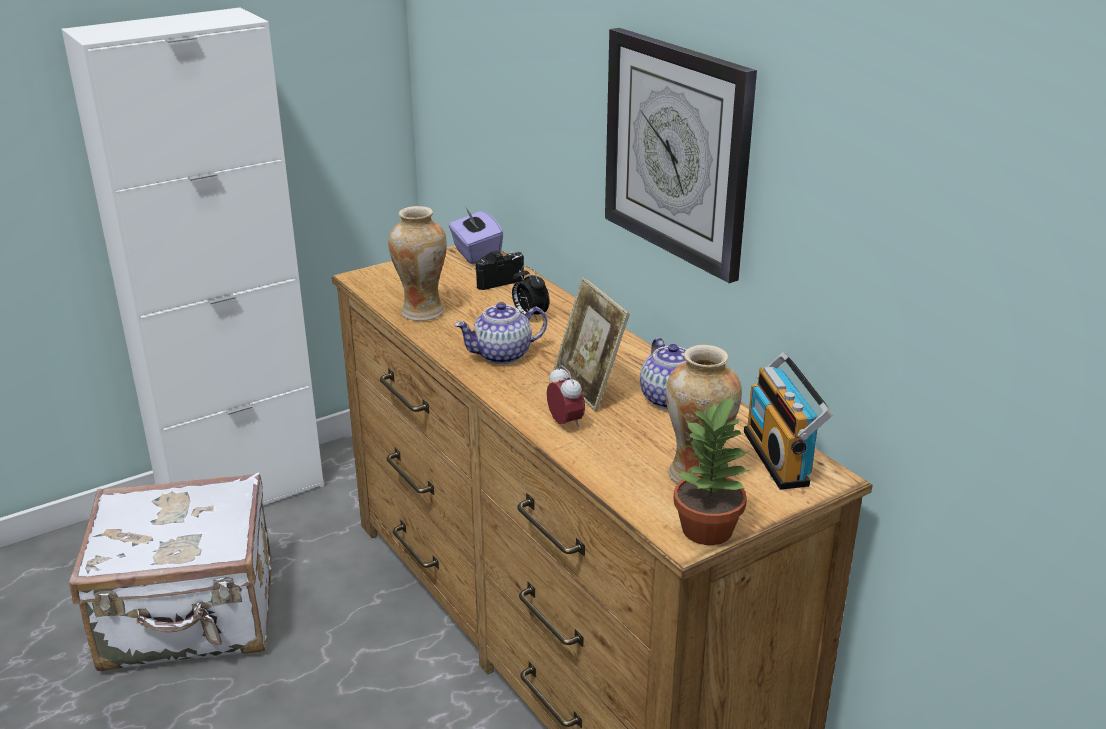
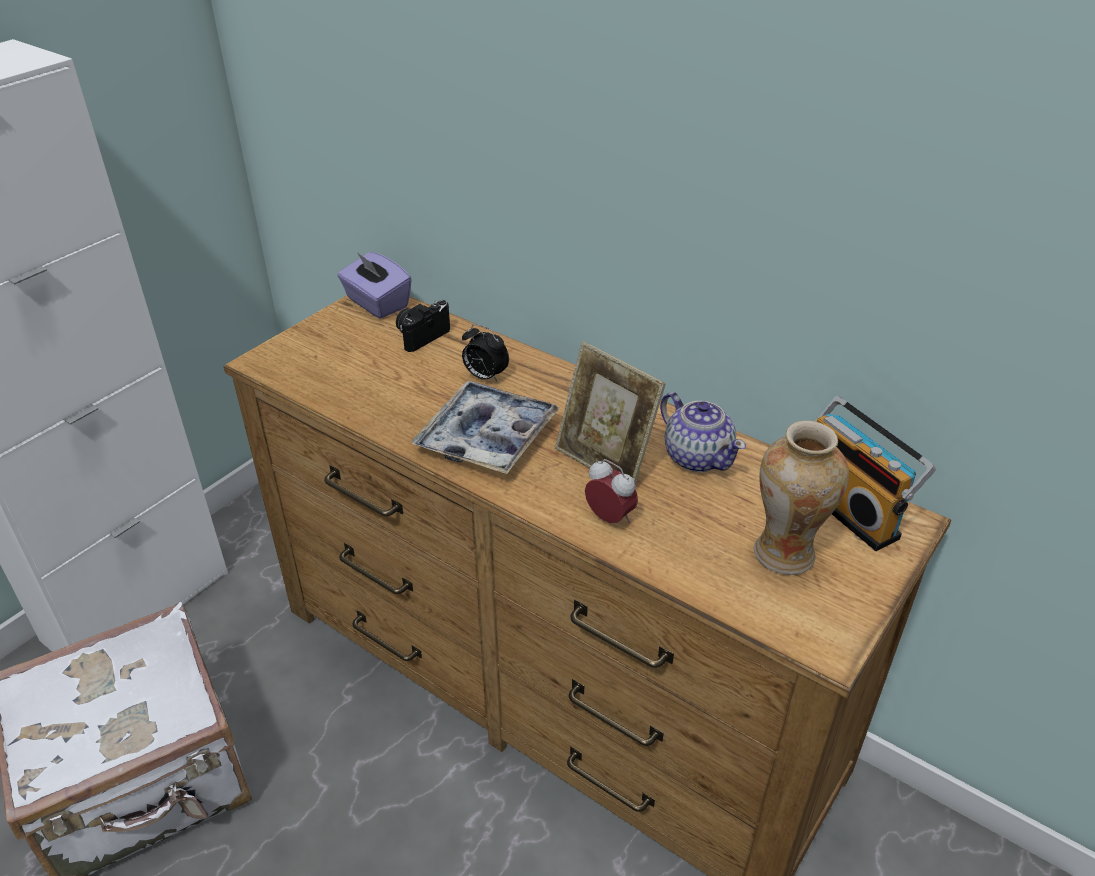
camera: 20 degrees left, 10 degrees up
vase [388,206,447,321] -> none
teapot [454,302,547,364] -> tray [412,381,560,474]
wall clock [605,28,757,283] -> none
potted plant [674,395,750,545] -> none

